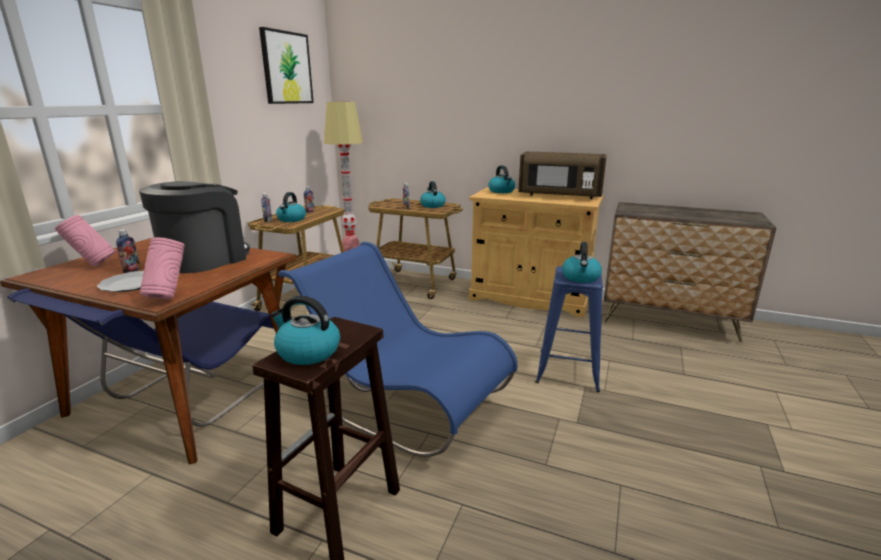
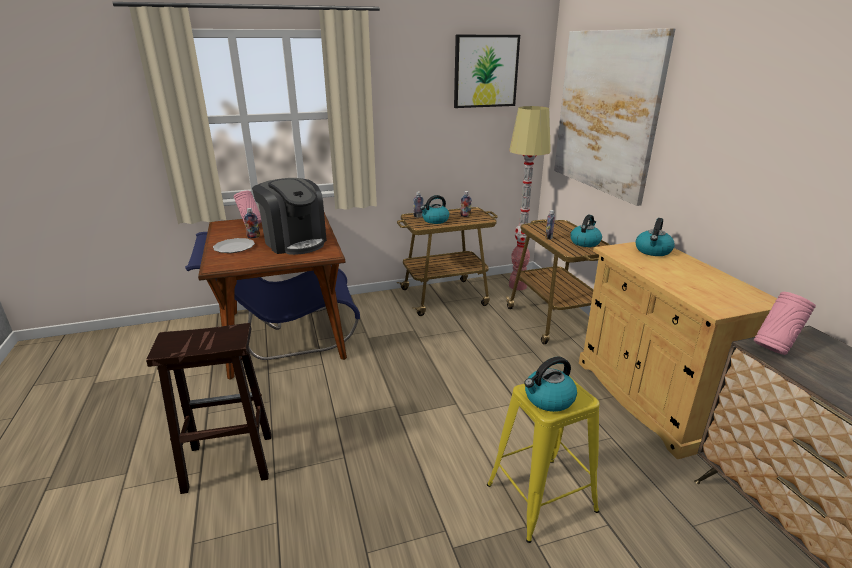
camera: 50 degrees right, 5 degrees up
coffee machine [139,181,250,273] -> coffee machine turned 60 degrees clockwise [252,178,327,255]
pink vase [140,237,185,299] -> pink vase moved to [754,292,816,355]
kettle [270,295,340,365] -> none
blue chair [278,242,517,457] -> none
brown microwave [518,152,607,199] -> none
blue stool [535,266,603,392] -> yellow stool [487,377,599,543]
none -> picture [554,28,675,206]

